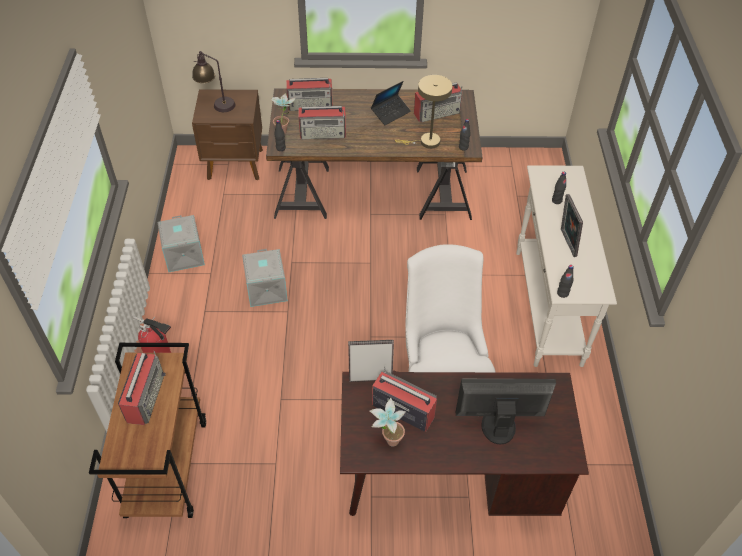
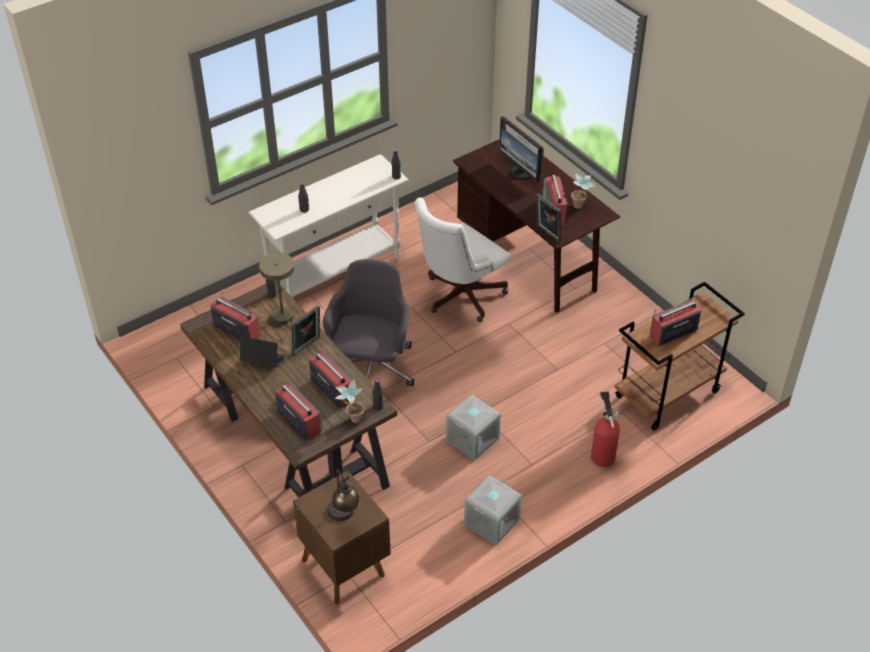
camera: 125 degrees left, 5 degrees down
picture frame [561,194,583,257] -> picture frame moved to [291,305,320,356]
none -> grey office chair [323,259,414,386]

